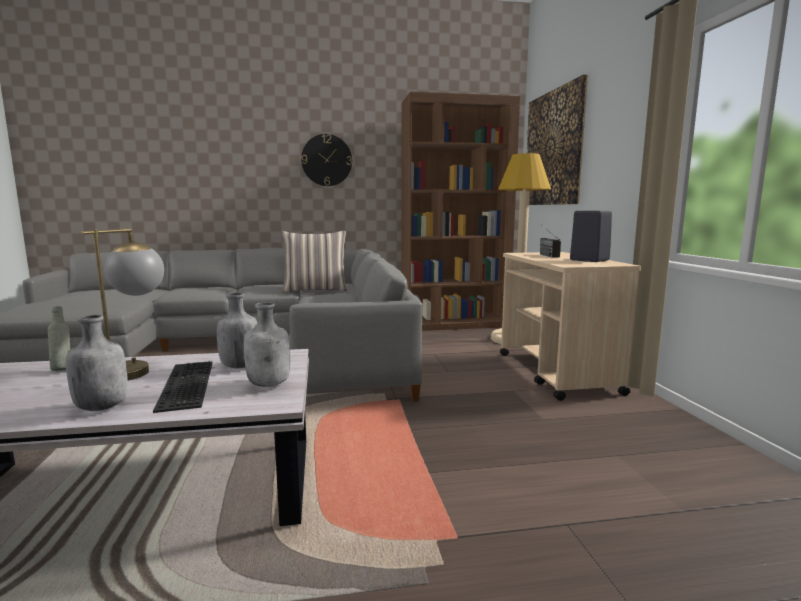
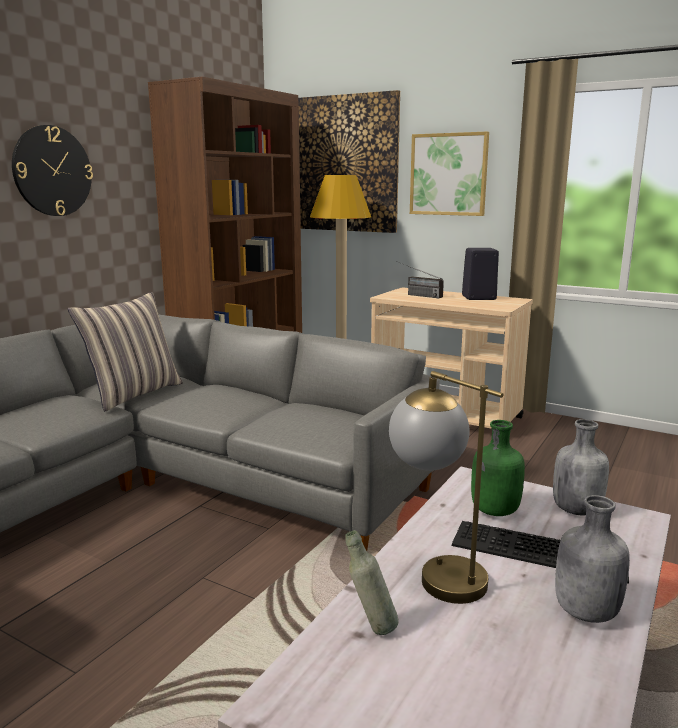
camera: 50 degrees left, 5 degrees up
grey bottle [217,293,257,368] -> green bottle [471,420,525,516]
none -> picture [410,132,489,216]

